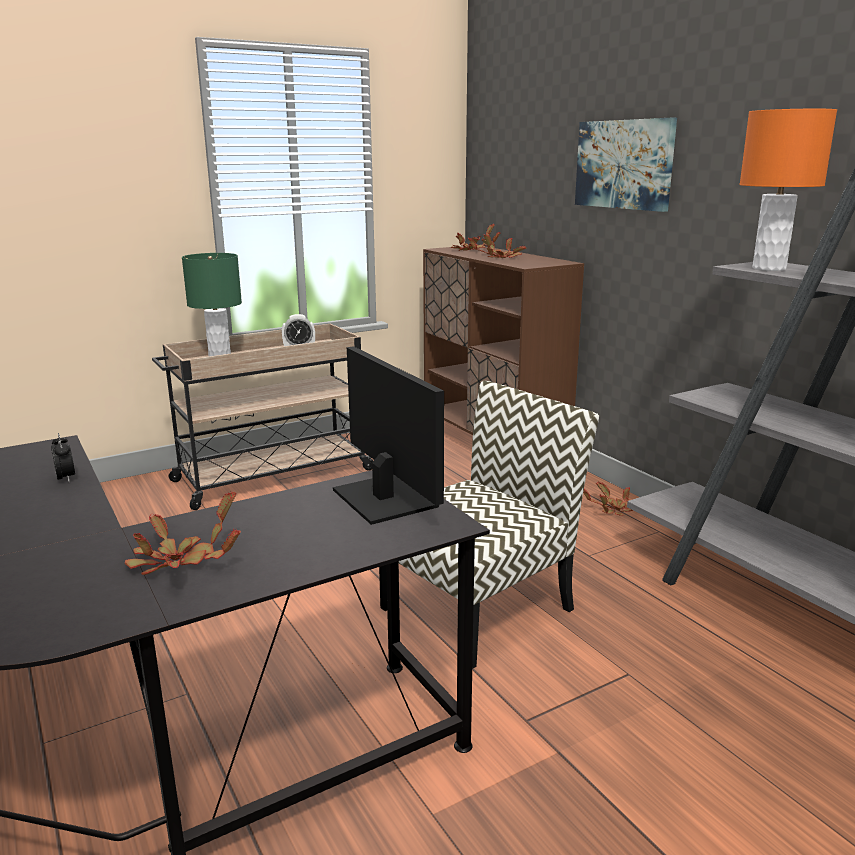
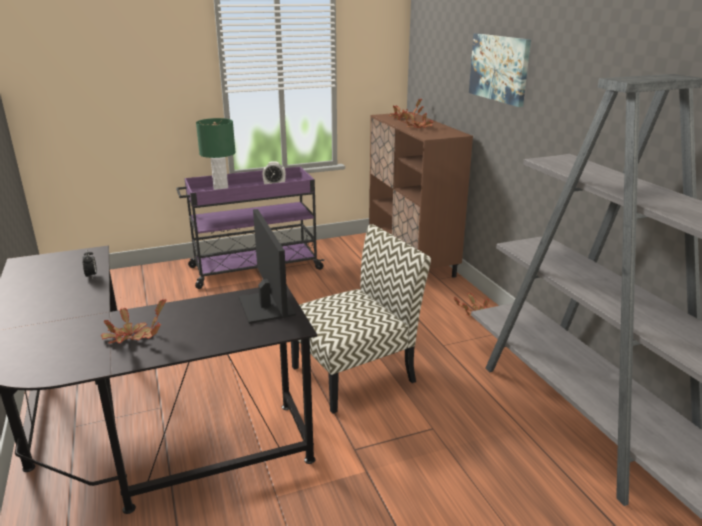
camera: 10 degrees right, 5 degrees up
beige cart [152,324,373,510] -> purple cart [176,167,325,289]
orange table lamp [739,109,837,271] -> none

